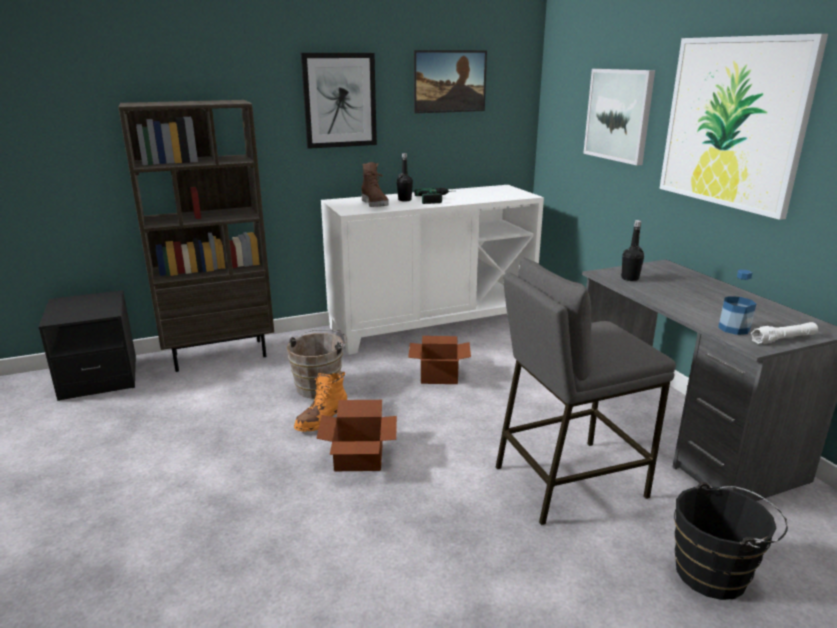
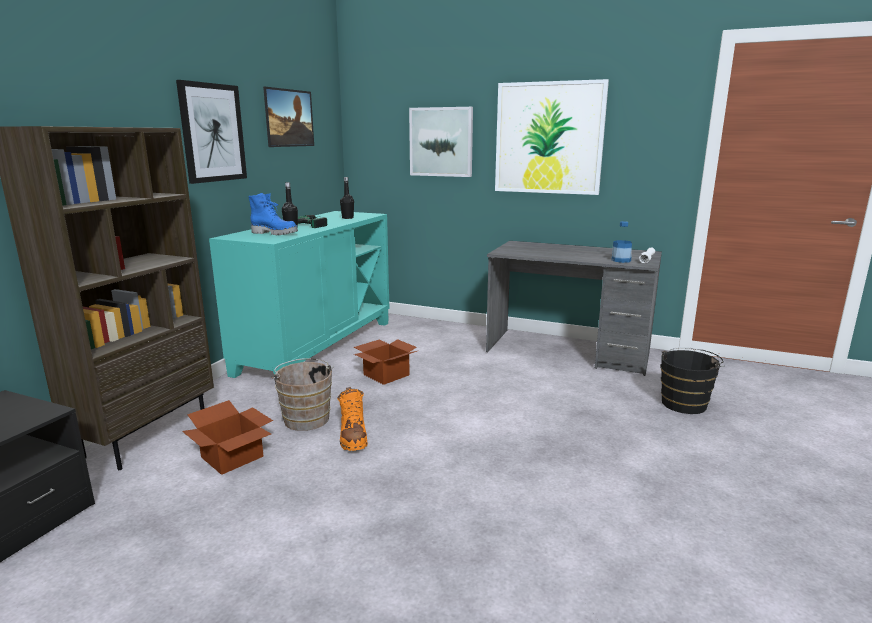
camera: 45 degrees left, 5 degrees down
cardboard box [316,400,397,471] -> cardboard box moved to [182,400,273,475]
white cabinet [321,185,544,355] -> turquoise cabinet [209,211,389,378]
brown boot [361,162,388,207] -> blue boot [248,193,298,235]
grey stool [496,258,676,525] -> none
black bottle [621,220,644,281] -> black bottle moved to [340,177,354,219]

